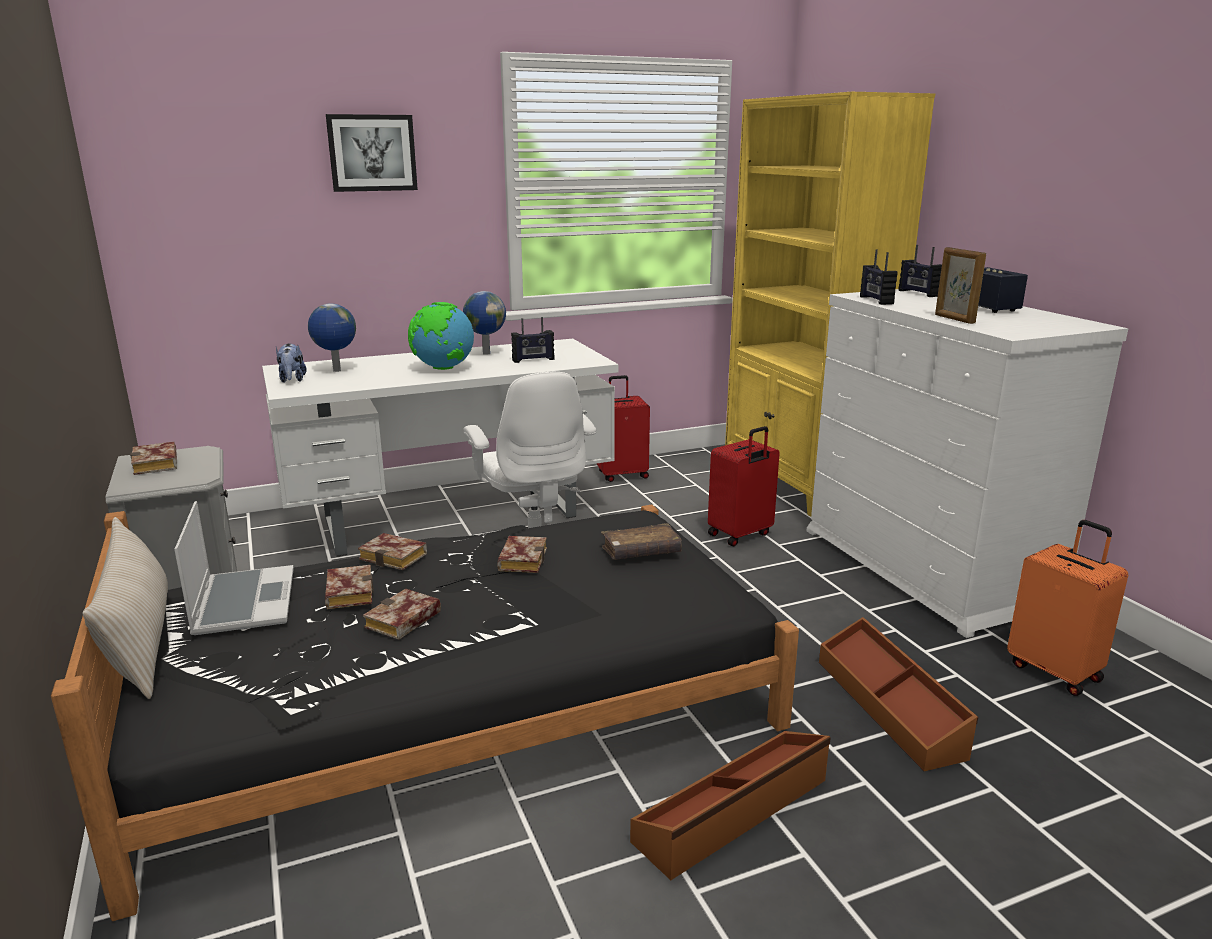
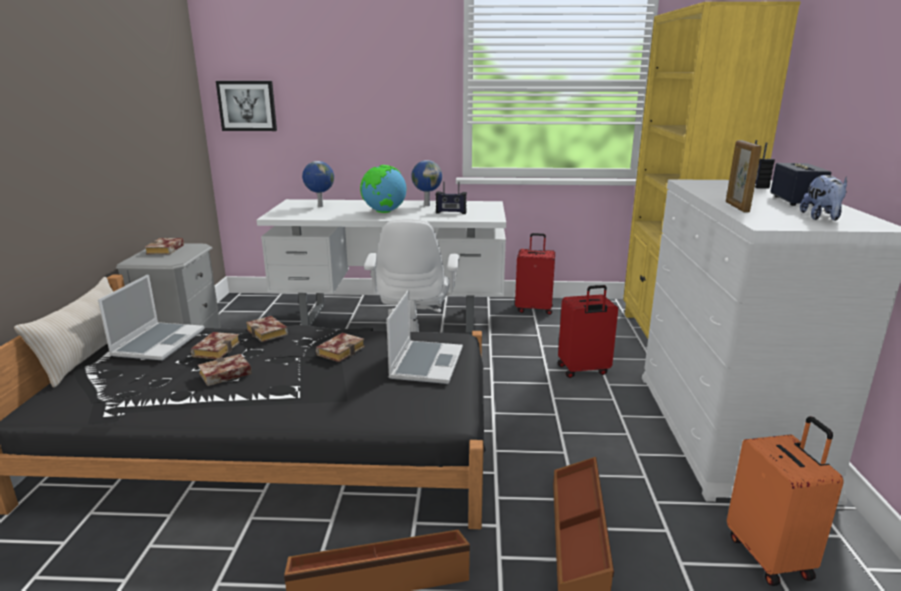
camera: 25 degrees right, 0 degrees up
plush toy [276,344,307,383] -> plush toy moved to [800,175,847,221]
picture [326,114,418,192] -> picture moved to [216,81,277,131]
brown book [601,523,682,560] -> laptop [387,290,463,384]
radio [860,249,898,305] -> none

